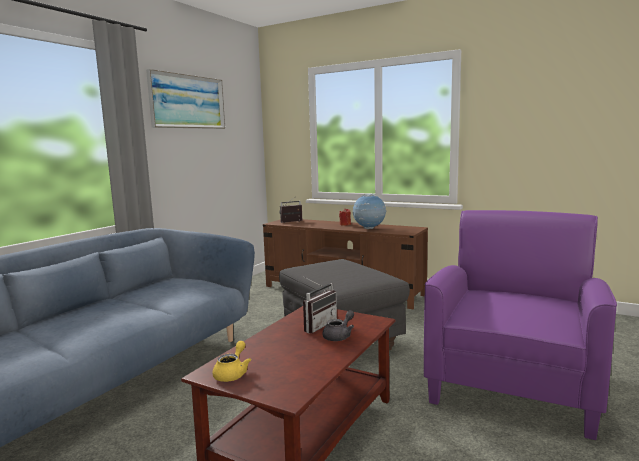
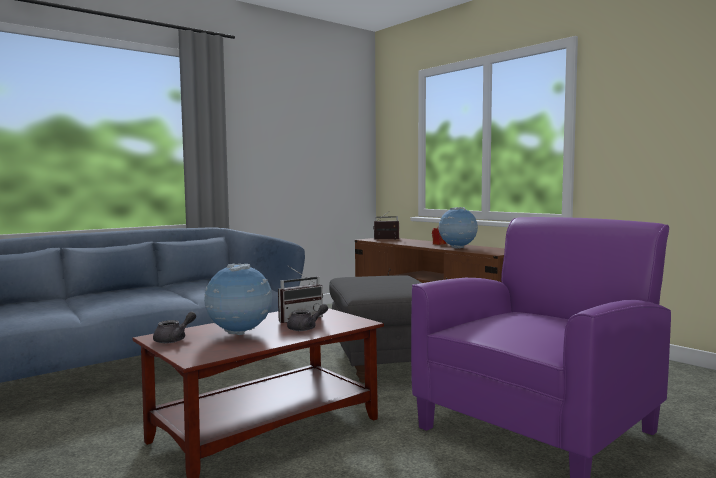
camera: 20 degrees right, 5 degrees down
picture [146,69,225,129] -> none
yellow teapot [212,341,251,382] -> grey teapot [153,312,196,343]
none -> globe [204,263,272,335]

